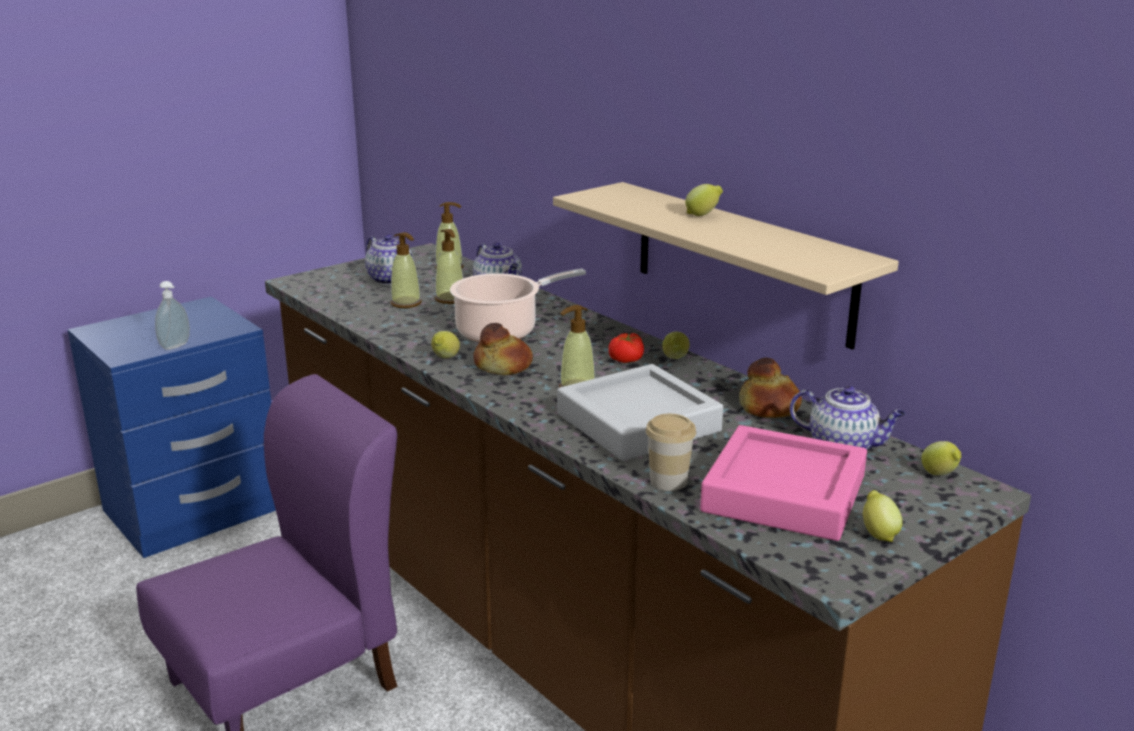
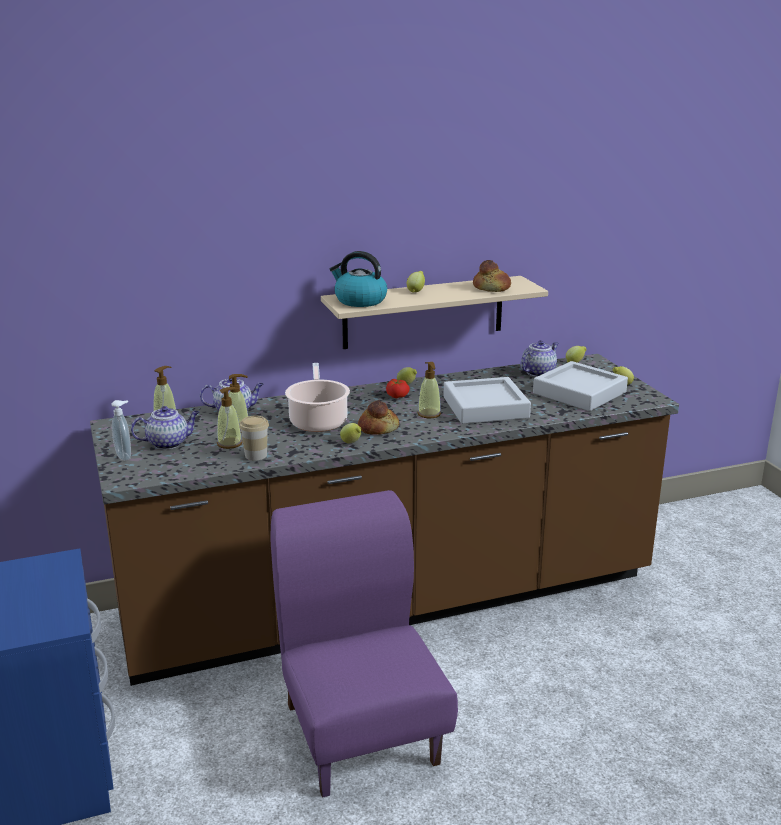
camera: 70 degrees left, 0 degrees up
soap dispenser [155,281,190,350] -> soap dispenser moved to [111,400,131,461]
cup [646,414,696,491] -> cup moved to [239,416,269,461]
pink tray [700,425,867,541] -> grey tray [533,361,628,411]
bread [739,358,802,418] -> bread moved to [473,260,511,292]
none -> kettle [330,251,387,307]

